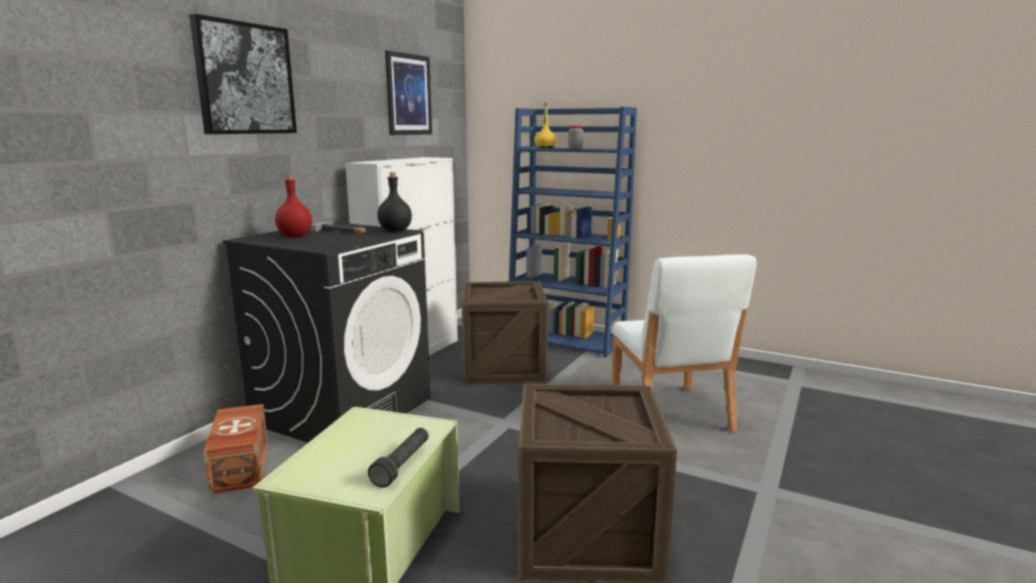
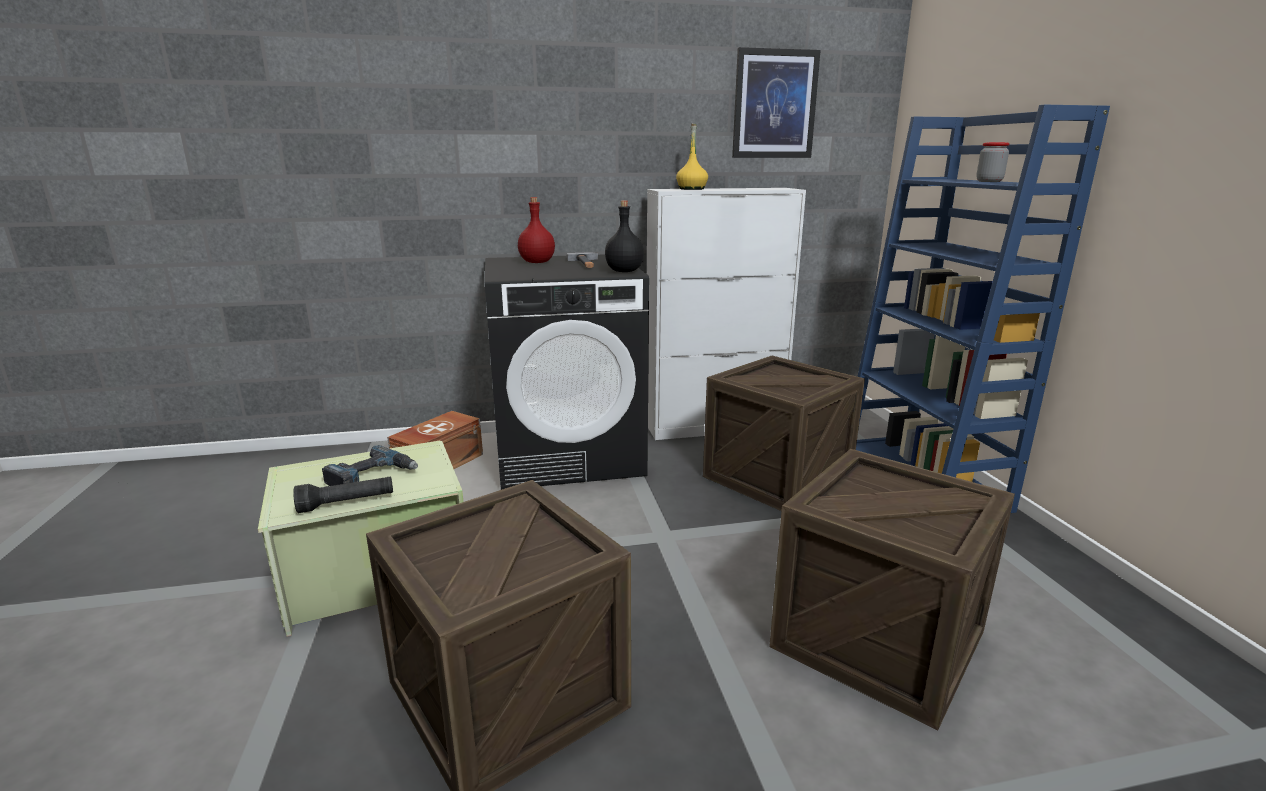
camera: 50 degrees right, 5 degrees up
picture [189,14,297,134] -> none
yellow bottle [534,102,557,148] -> yellow bottle moved to [676,124,708,190]
white chair [612,254,757,432] -> crate [769,449,1015,731]
none -> power drill [322,445,418,486]

